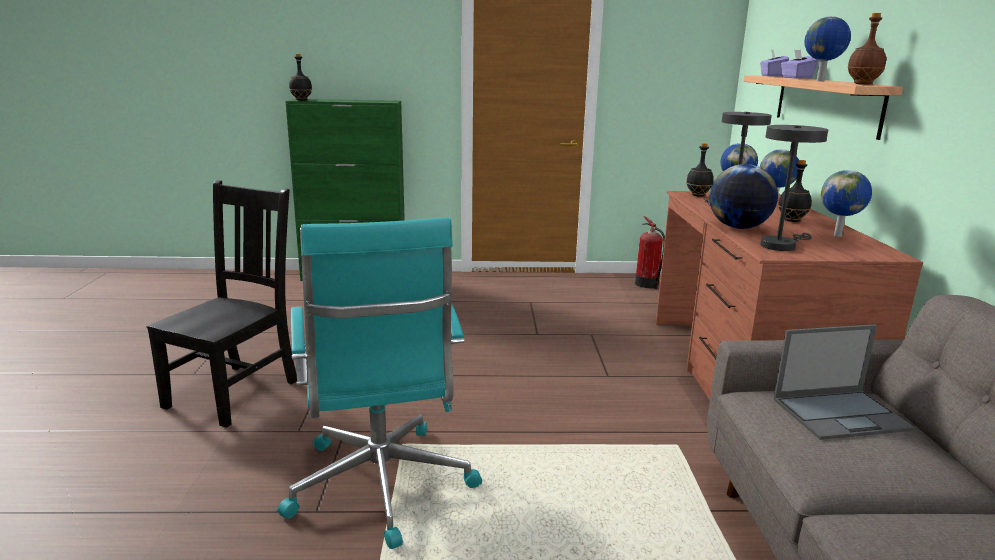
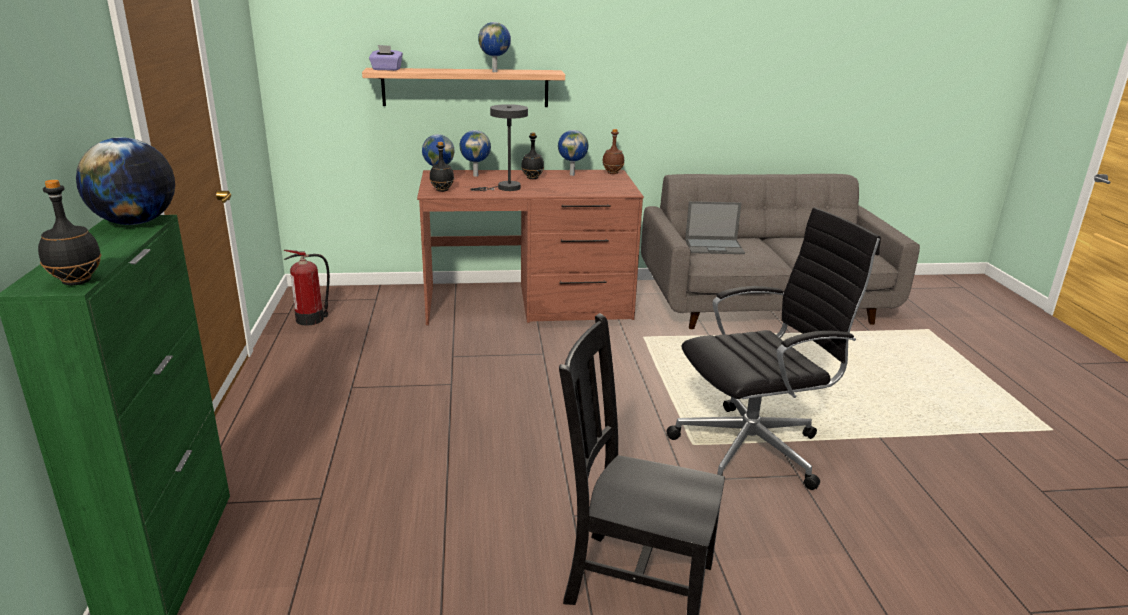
camera: 95 degrees left, 5 degrees up
turquoise office chair [278,217,482,549] -> black office chair [666,207,881,490]
globe [710,164,778,229] -> globe moved to [76,137,175,225]
grey table lamp [760,125,828,251] -> none
laptop [774,324,915,440] -> laptop turned 105 degrees clockwise [685,201,745,254]
purple tissue box [781,50,818,79] -> none
brown bottle [847,13,886,85] -> brown bottle moved to [602,129,624,174]

